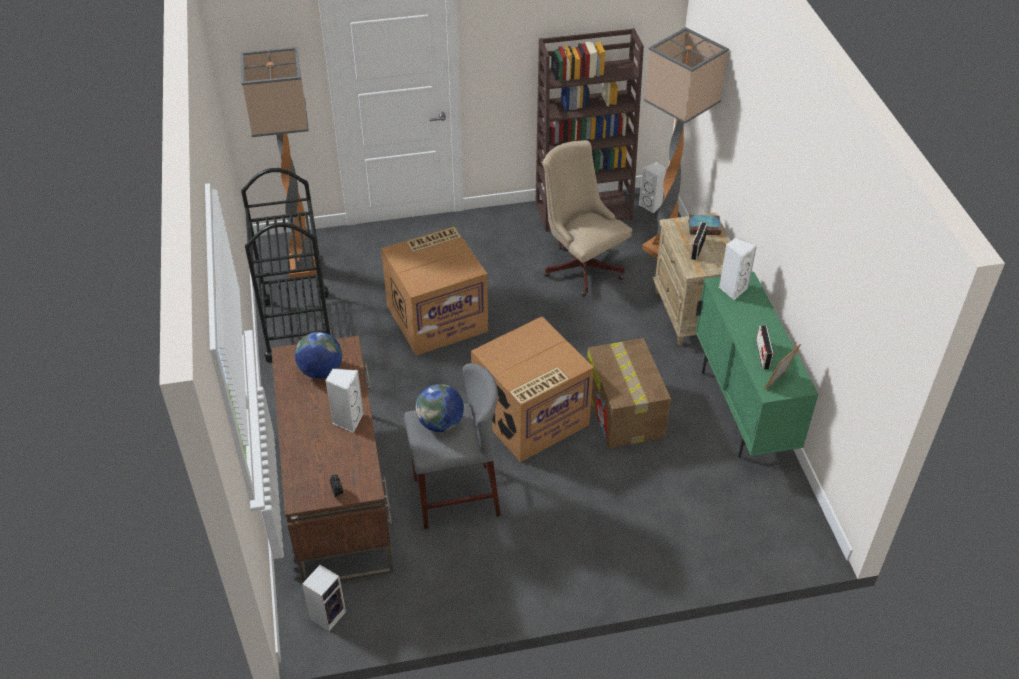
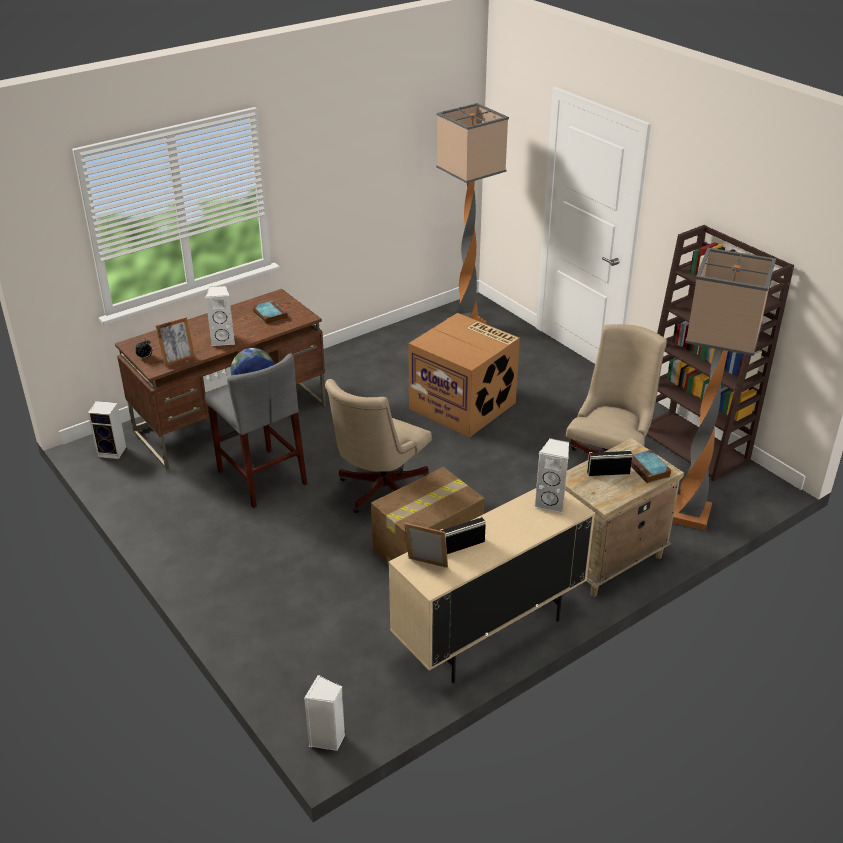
camera: 65 degrees right, 10 degrees down
black cart [241,168,331,362] -> none
globe [295,332,342,379] -> book [253,300,287,324]
cardboard box [471,316,594,462] -> beige office chair [325,379,432,513]
white speaker [639,162,667,213] -> white speaker moved to [304,675,345,751]
green cabinet [696,272,819,458] -> beige cabinet [389,488,595,683]
none -> picture frame [155,317,195,367]

